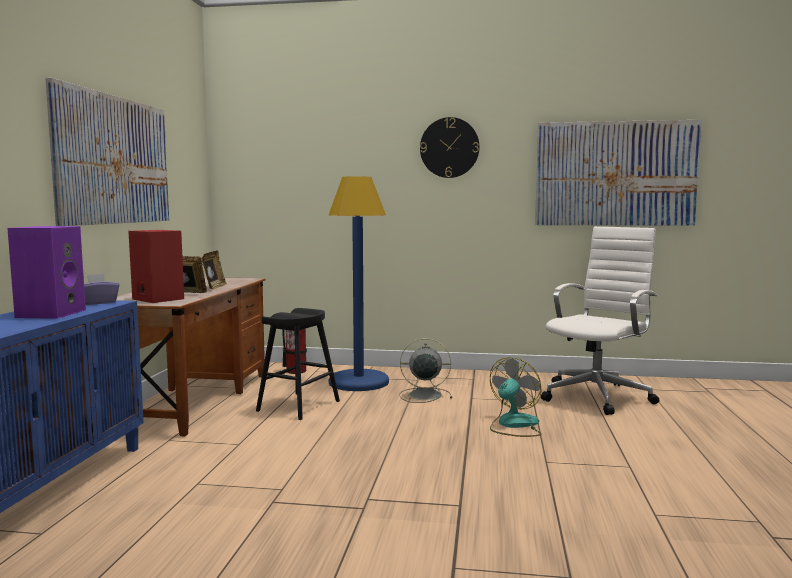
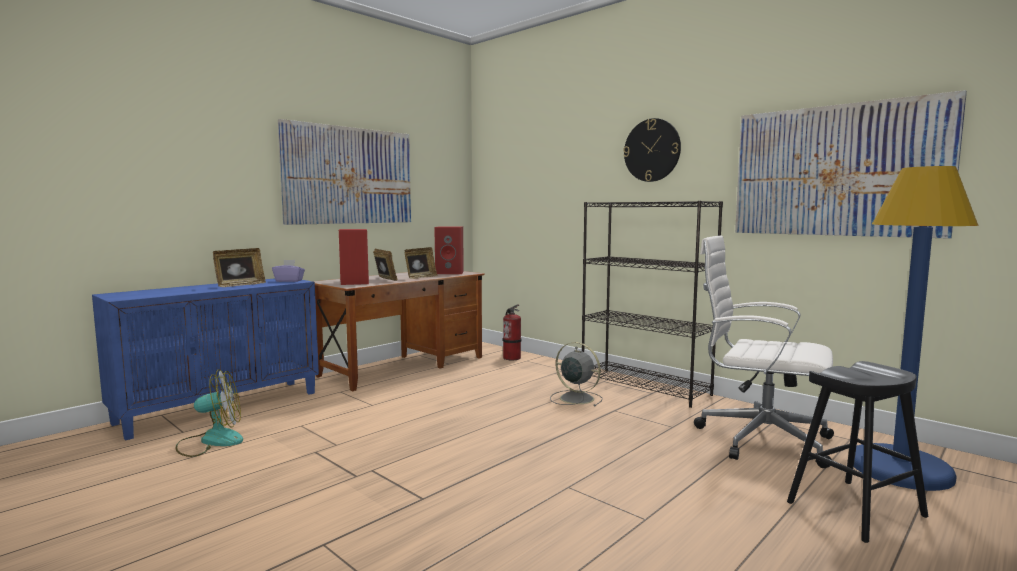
camera: 35 degrees right, 0 degrees up
purple speaker [7,226,86,319] -> picture frame [213,248,266,287]
black stool [256,308,340,420] -> black stool moved to [787,361,928,543]
blue floor lamp [329,176,389,391] -> blue floor lamp moved to [854,166,979,491]
fan [490,357,542,437] -> fan moved to [176,369,243,457]
white office chair [541,227,659,415] -> white office chair turned 135 degrees counterclockwise [694,235,834,468]
none -> red speaker [434,227,464,274]
none -> black bookcase [582,201,723,408]

